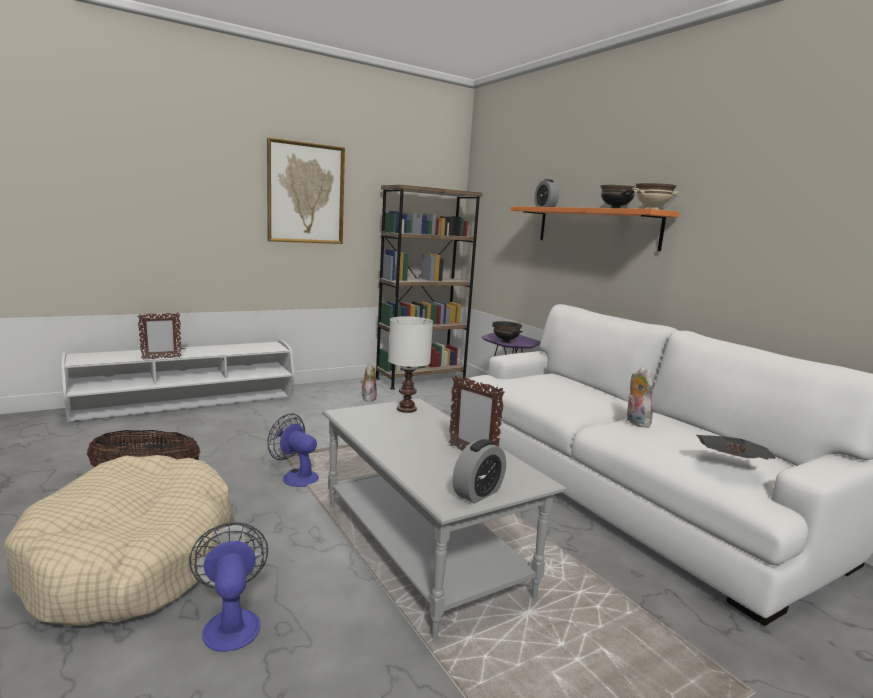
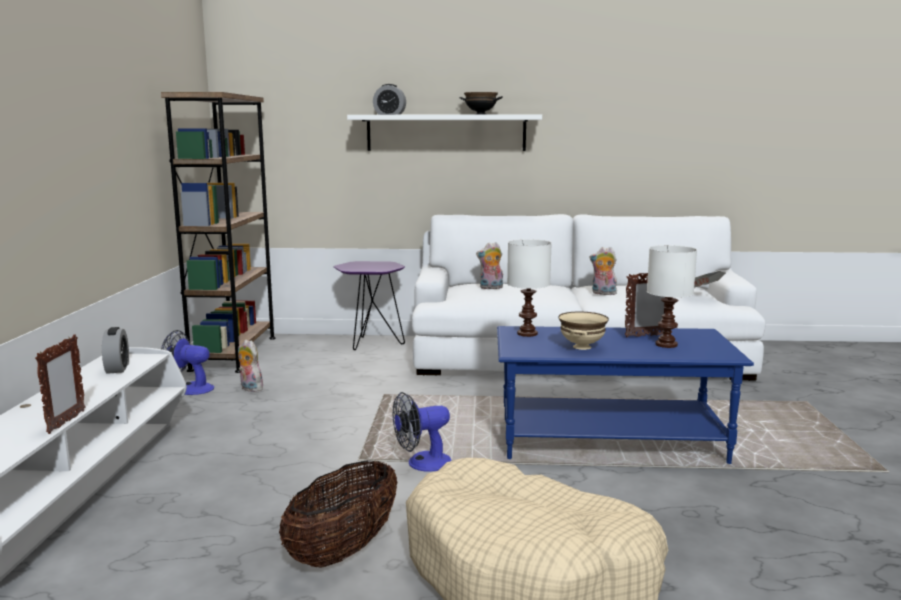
camera: 55 degrees left, 0 degrees up
fan [189,522,268,652] -> fan moved to [161,330,214,395]
picture [267,138,345,244] -> none
grey coffee table [322,398,567,639] -> blue coffee table [497,326,754,464]
alarm clock [452,439,506,504] -> alarm clock moved to [102,327,129,374]
black bowl [492,321,523,343] -> none
orange shelf [510,206,680,251] -> white shelf [347,114,542,151]
beige bowl [632,183,678,210] -> beige bowl moved to [559,312,609,350]
none -> plush toy [476,242,503,290]
none -> white table lamp [647,245,697,348]

